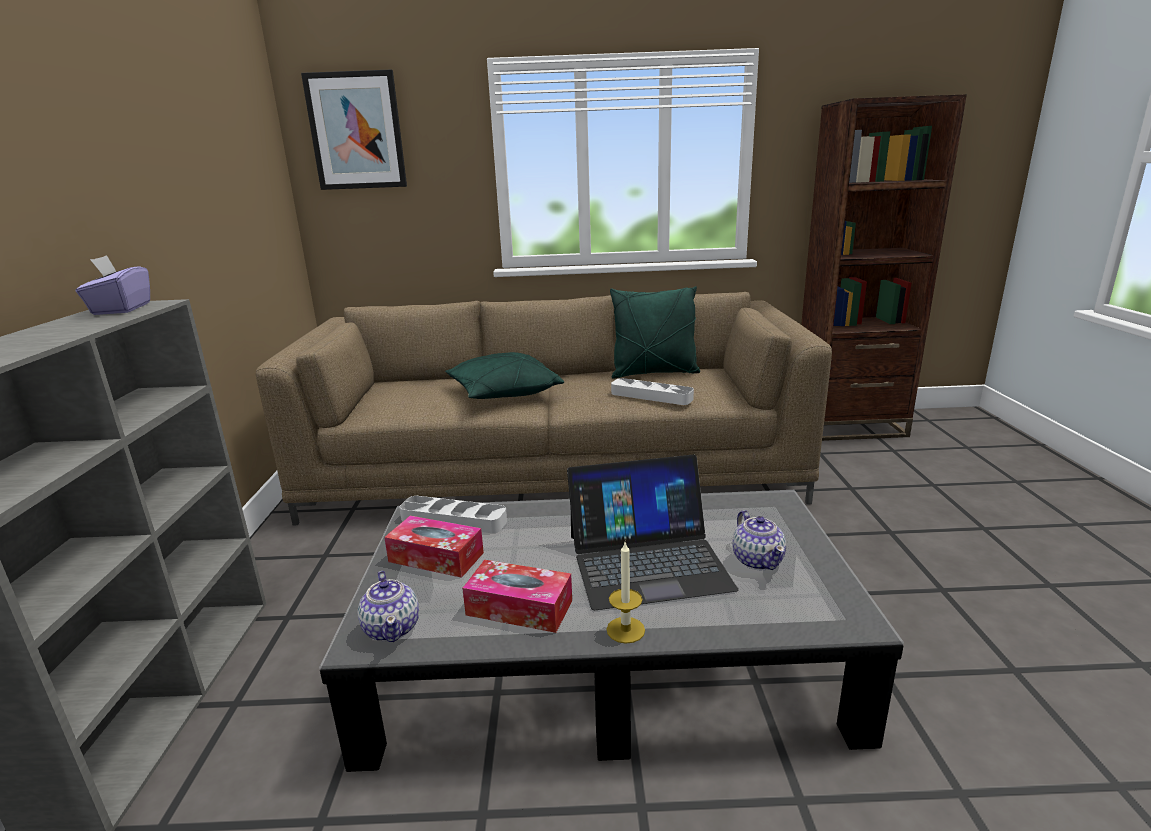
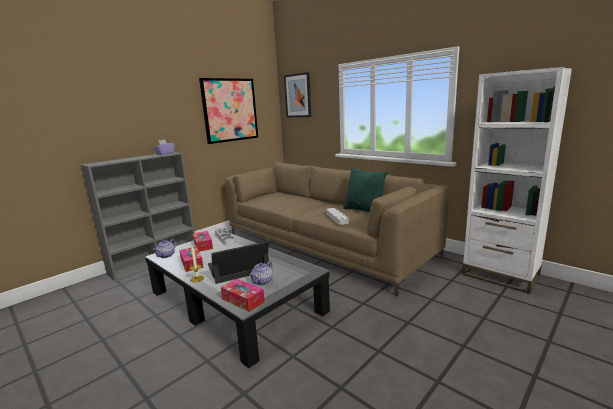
camera: 45 degrees right, 5 degrees down
green pillow [445,352,564,399] -> none
laptop [567,455,738,610] -> laptop turned 120 degrees clockwise [208,241,270,284]
brown bookcase [801,94,967,441] -> white bookcase [462,67,572,294]
none -> picture [199,78,258,144]
none -> tissue box [221,279,265,312]

